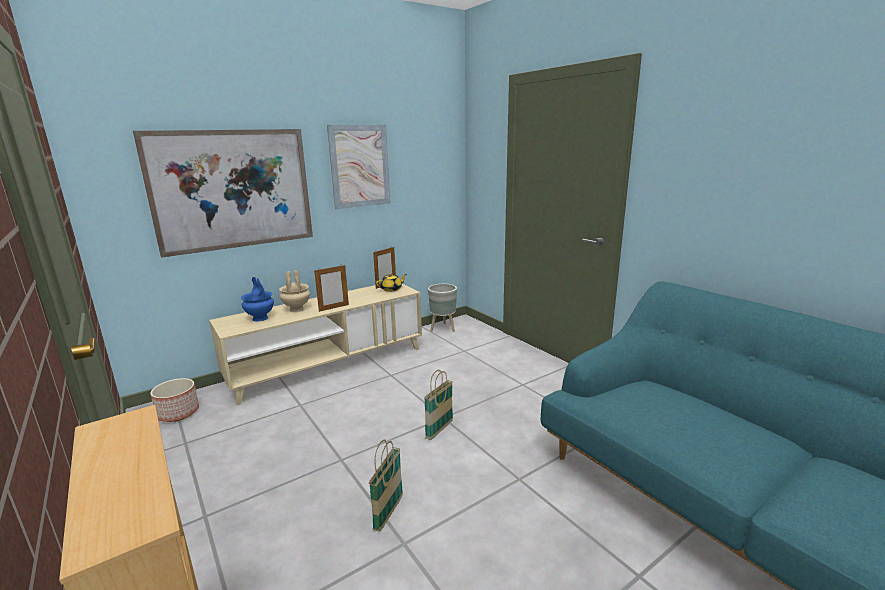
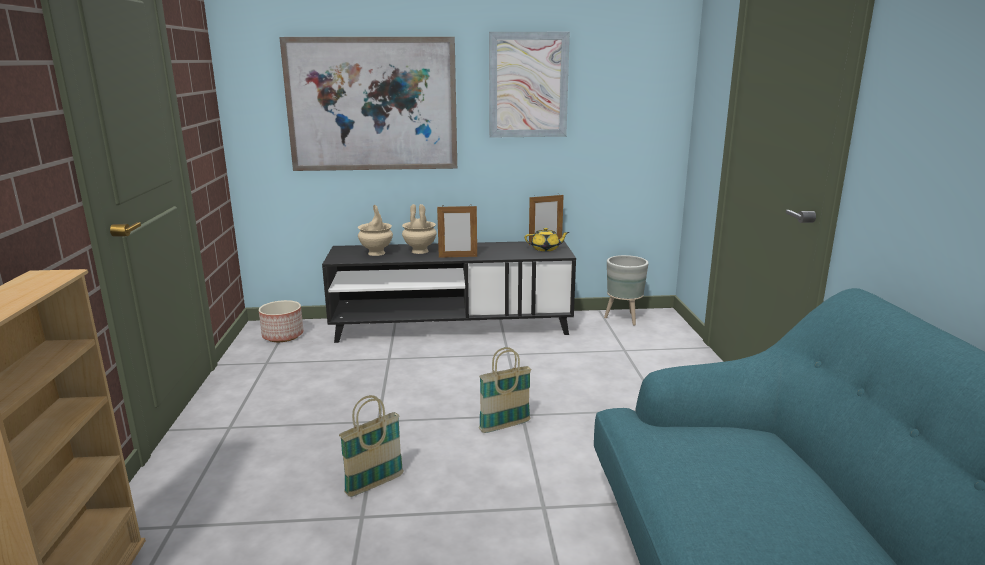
camera: 30 degrees right, 0 degrees up
beige tv stand [209,284,422,405] -> black tv stand [322,241,576,343]
blue vase [241,277,274,321] -> beige vase [358,205,393,256]

